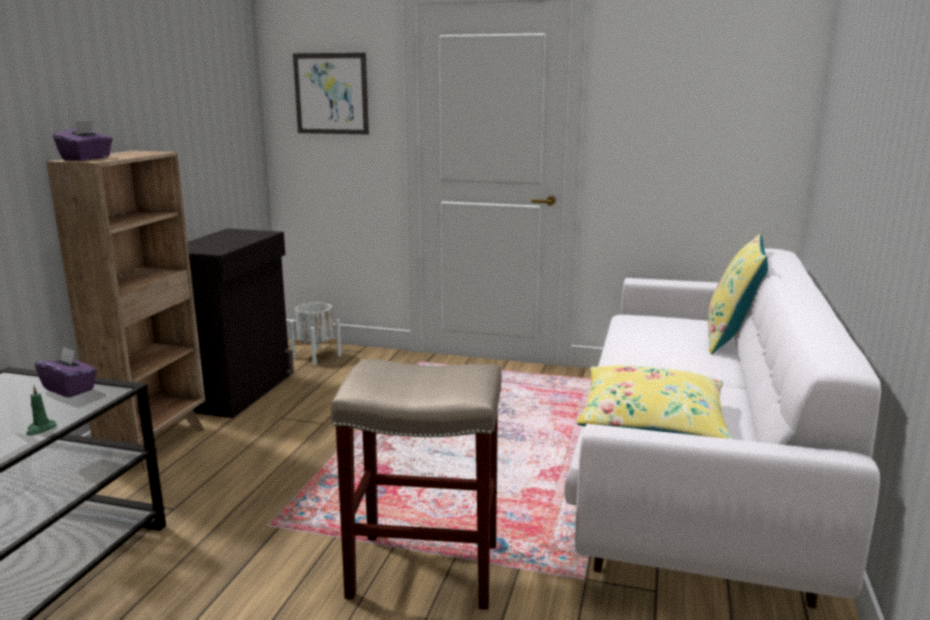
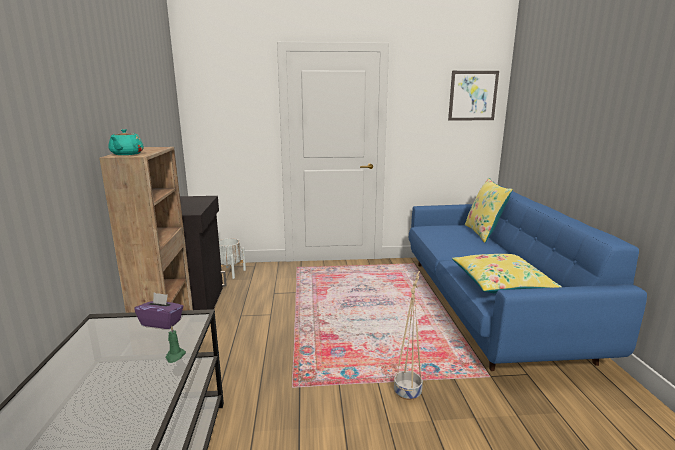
camera: 20 degrees left, 0 degrees up
purple tissue box [53,120,113,161] -> turquoise teapot [108,129,144,155]
picture [293,53,369,134] -> picture moved to [448,71,499,120]
beige stool [331,359,502,610] -> beige planter [394,271,423,400]
white sofa [564,248,881,609] -> blue sofa [409,186,647,371]

